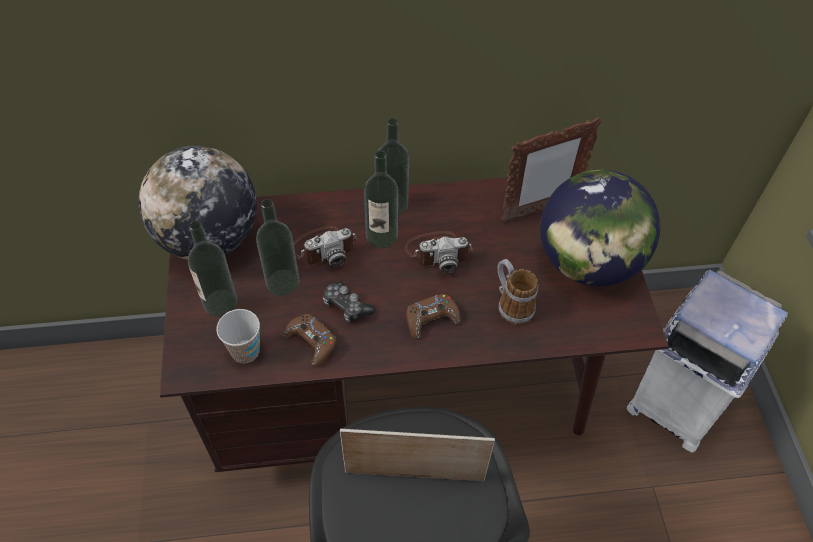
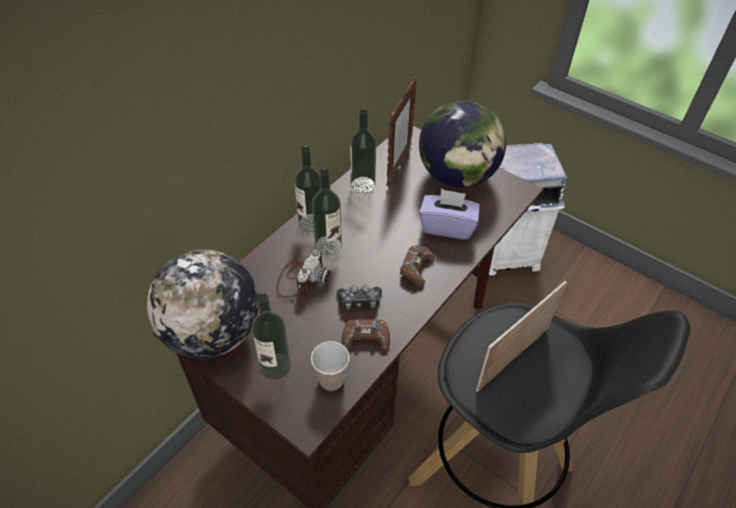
camera: 45 degrees left, 5 degrees down
bottle [256,199,300,296] -> bottle moved to [350,108,376,193]
camera [405,231,473,274] -> none
mug [497,259,538,325] -> purple tissue box [419,189,480,240]

